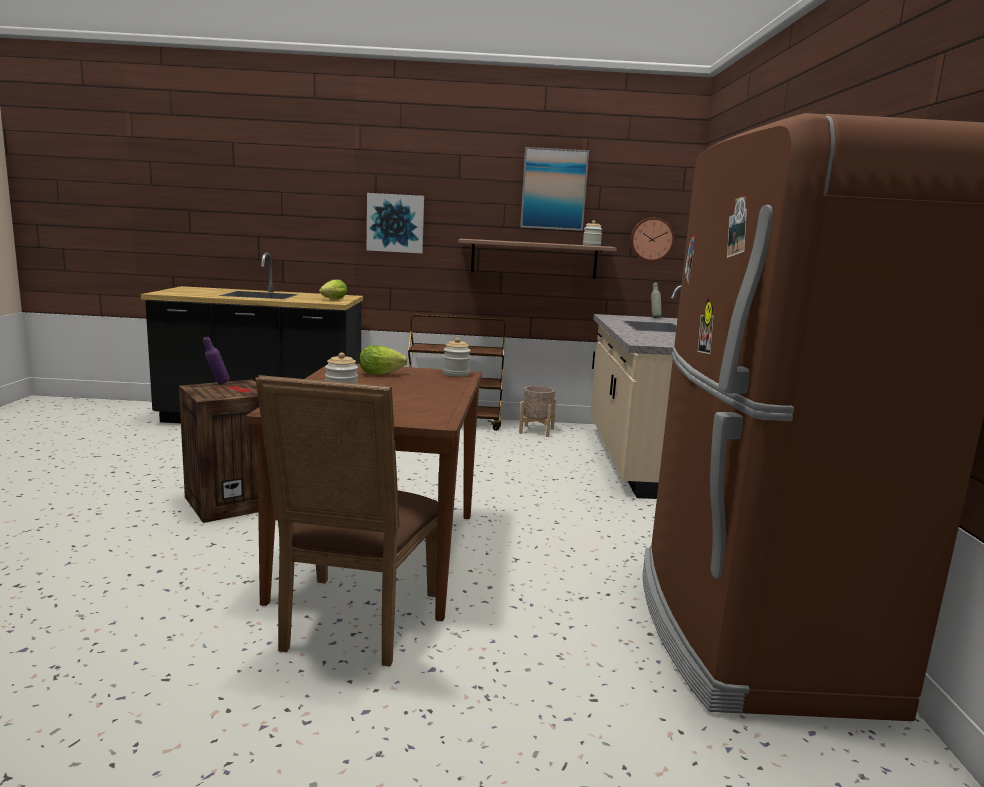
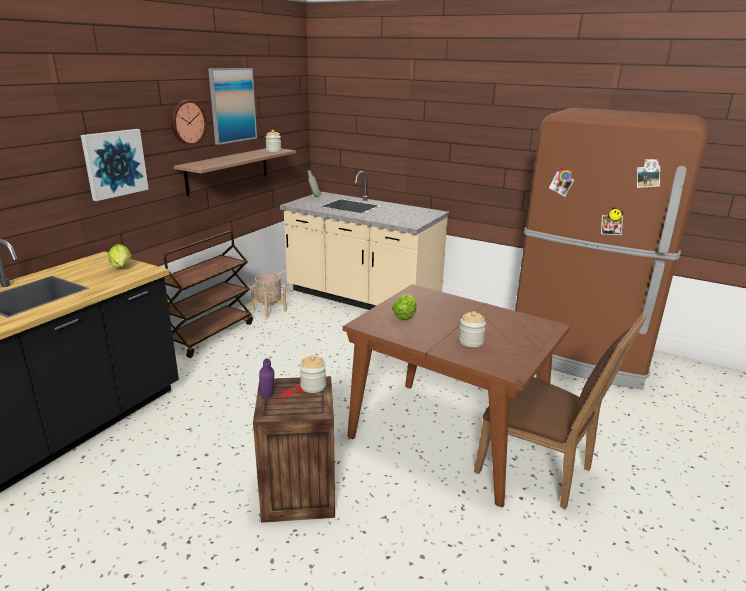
camera: 60 degrees left, 10 degrees up
jar [443,338,471,376] -> jar moved to [300,355,326,393]
wall clock [630,218,674,262] -> wall clock moved to [170,100,207,145]

